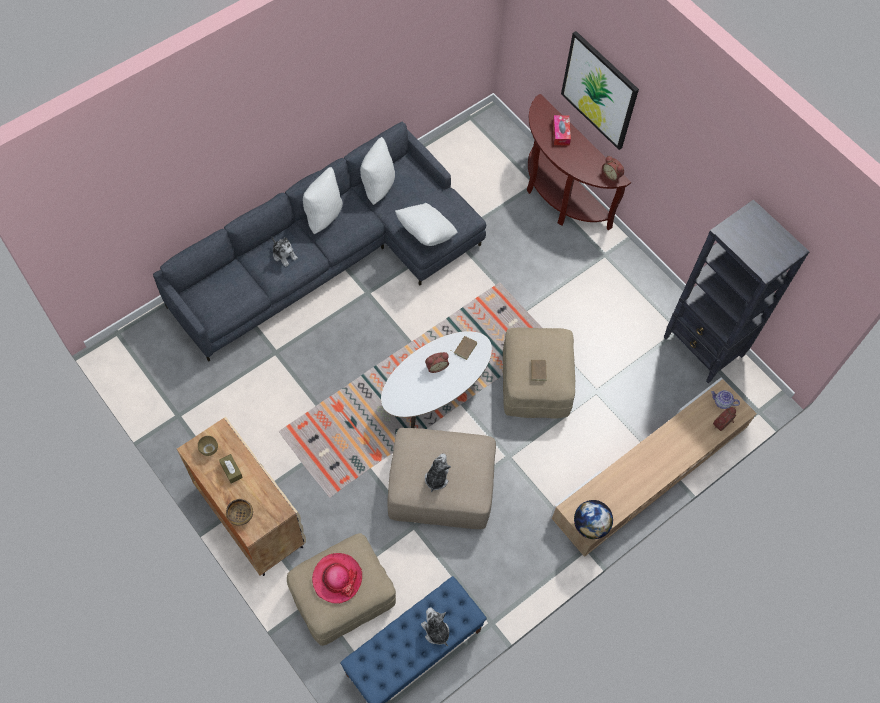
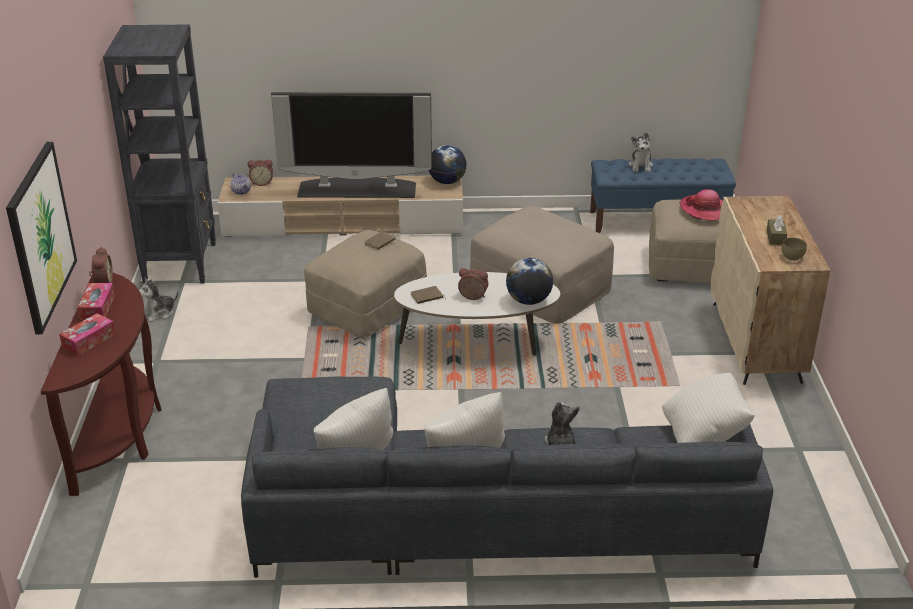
camera: 140 degrees left, 30 degrees down
bowl [226,499,253,526] -> none
white pillow [395,203,457,246] -> white pillow moved to [662,373,755,443]
plush toy [425,454,451,492] -> plush toy moved to [139,277,178,322]
none -> tissue box [78,283,115,321]
none -> television [271,92,432,198]
none -> globe [506,258,553,305]

